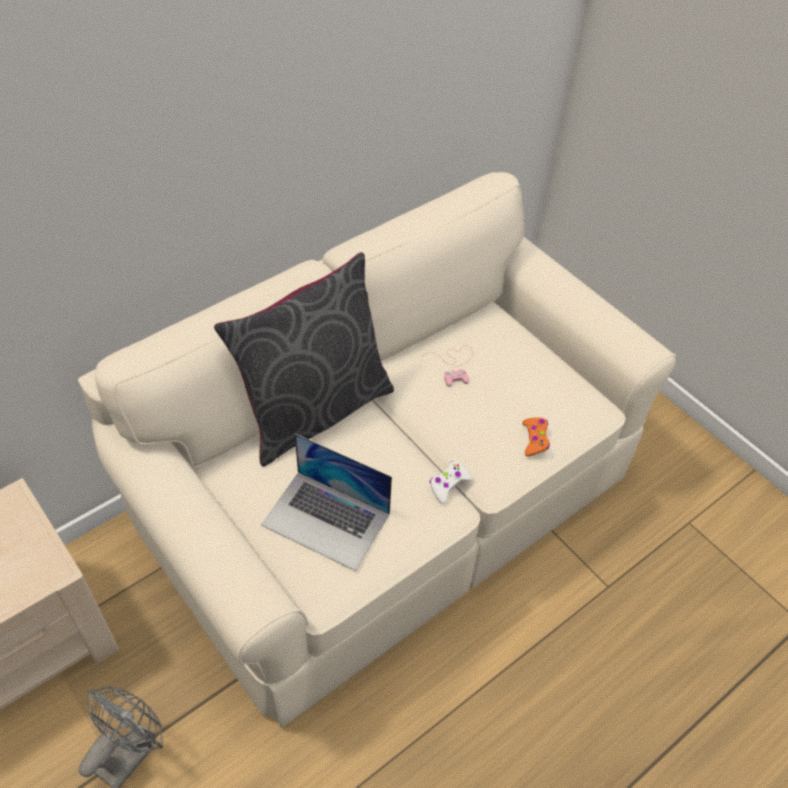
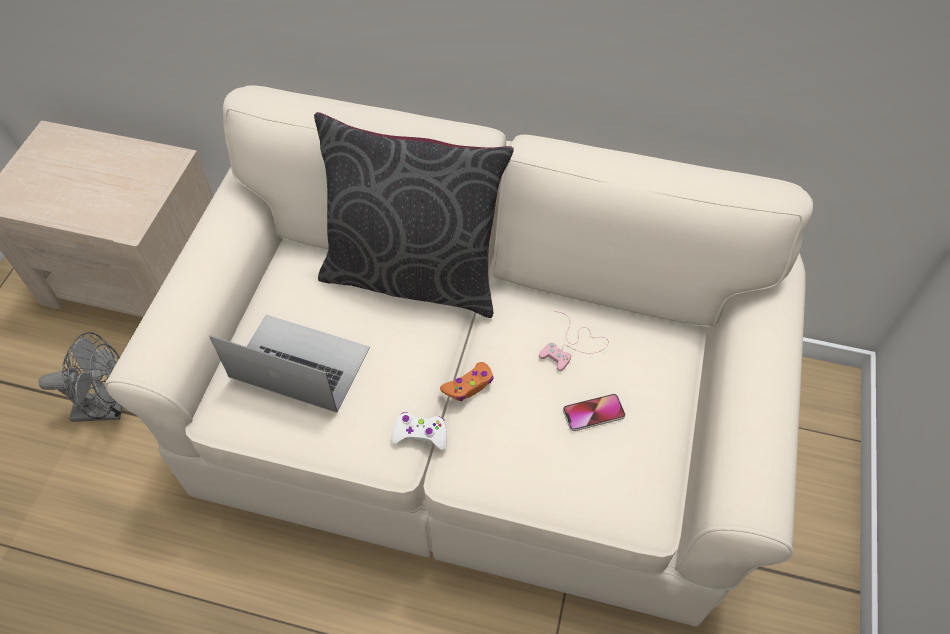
camera: 55 degrees right, 5 degrees up
laptop [261,433,392,571] -> laptop turned 120 degrees clockwise [209,315,370,413]
orange game controller [522,418,550,456] -> orange game controller moved to [440,362,494,401]
none -> phone [563,394,625,431]

